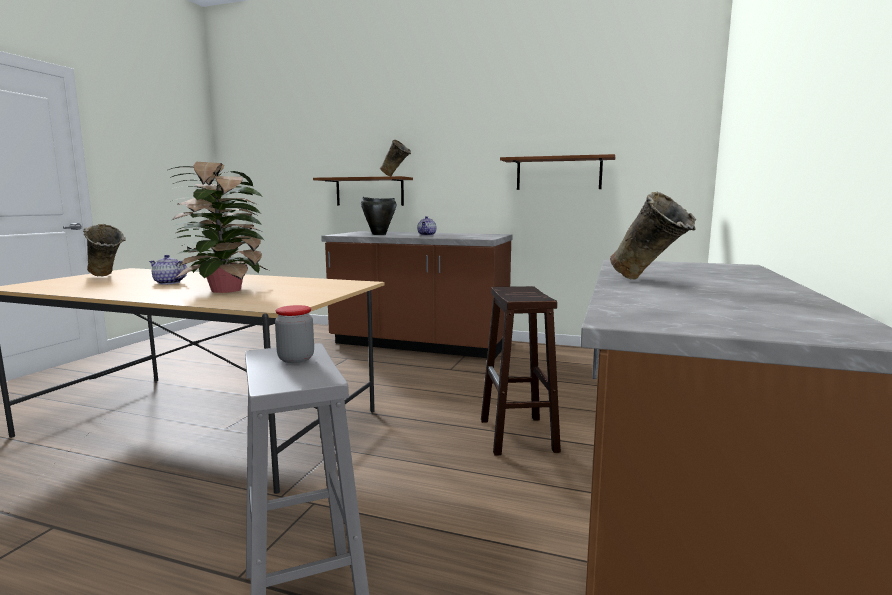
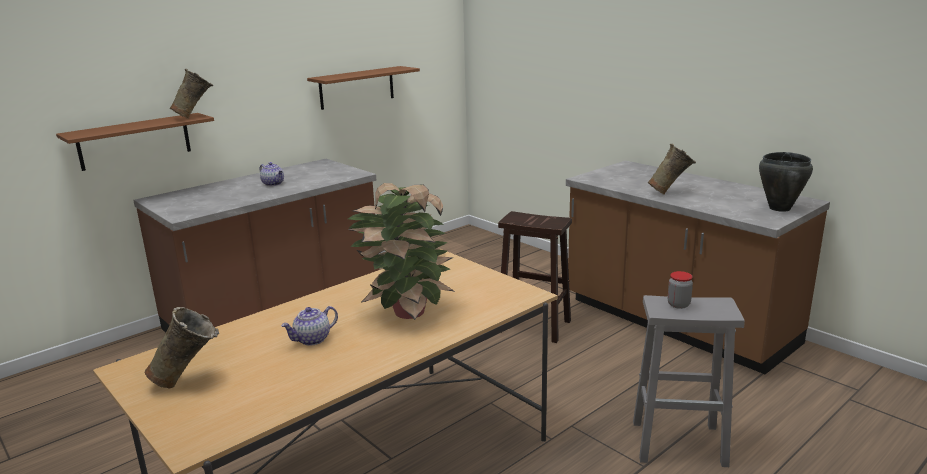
camera: 60 degrees left, 10 degrees up
black cooking pot [361,197,396,235] -> black cooking pot moved to [759,152,813,212]

